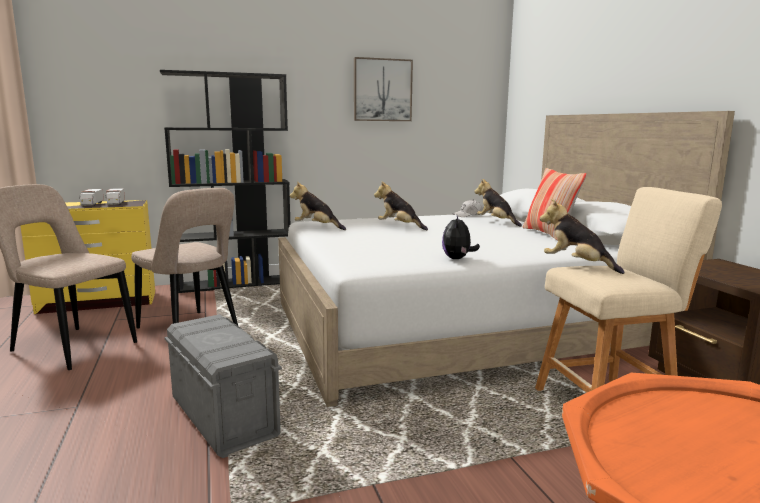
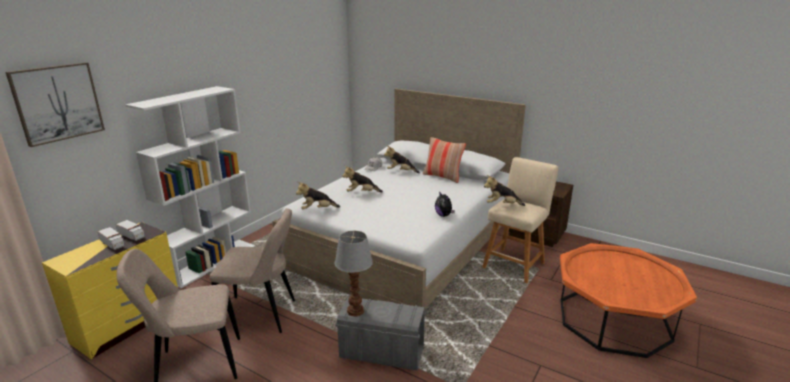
camera: 40 degrees left, 10 degrees up
black bookcase [160,70,290,293] -> white bookcase [125,86,255,288]
picture [354,57,413,121] -> picture moved to [6,62,105,147]
none -> table lamp [335,231,373,317]

